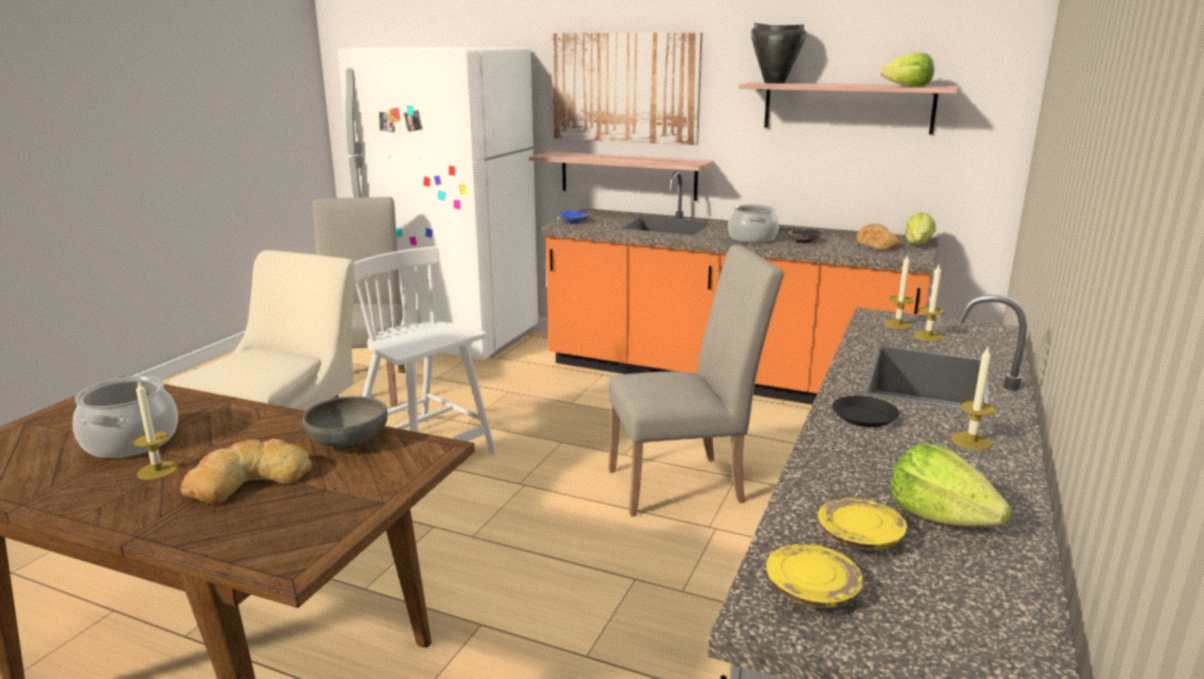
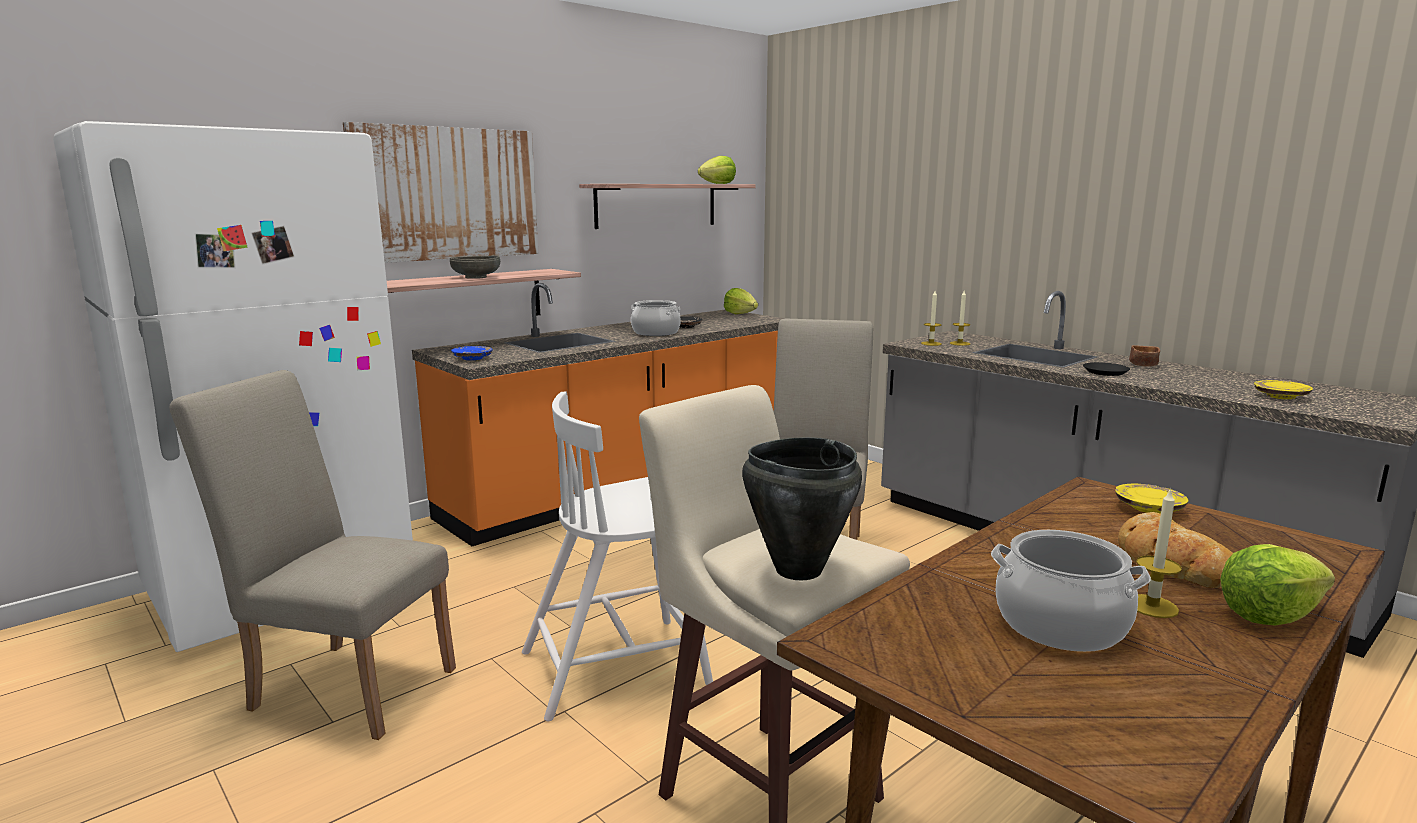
camera: 65 degrees left, 5 degrees down
grey bowl [303,396,388,449] -> grey bowl moved to [450,255,500,279]
black cooking pot [751,23,806,84] -> black cooking pot moved to [742,437,862,580]
yellow plate [766,544,863,608] -> yellow plate moved to [1115,484,1188,514]
bread [856,223,901,250] -> none
lettuce [890,444,1012,527] -> lettuce moved to [1220,544,1335,626]
candle [951,348,995,450] -> brown bowl [1129,345,1160,367]

